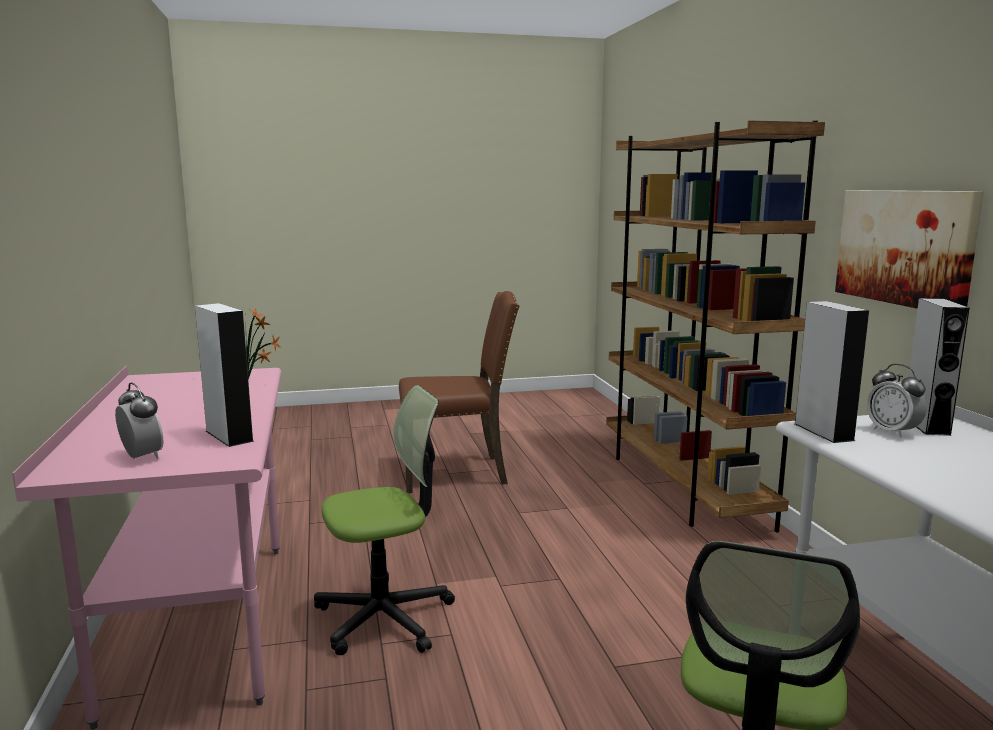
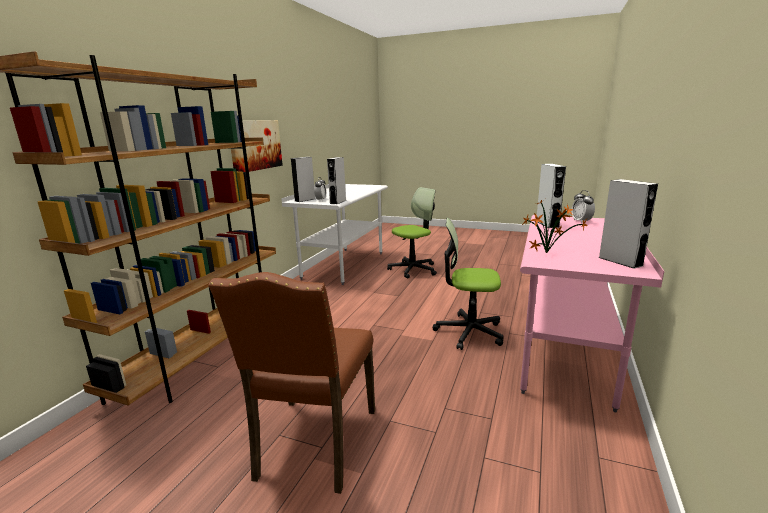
camera: 145 degrees left, 5 degrees up
brown chair [399,291,520,493] -> brown chair turned 105 degrees counterclockwise [208,272,375,494]
none -> grey speaker [599,179,658,269]

